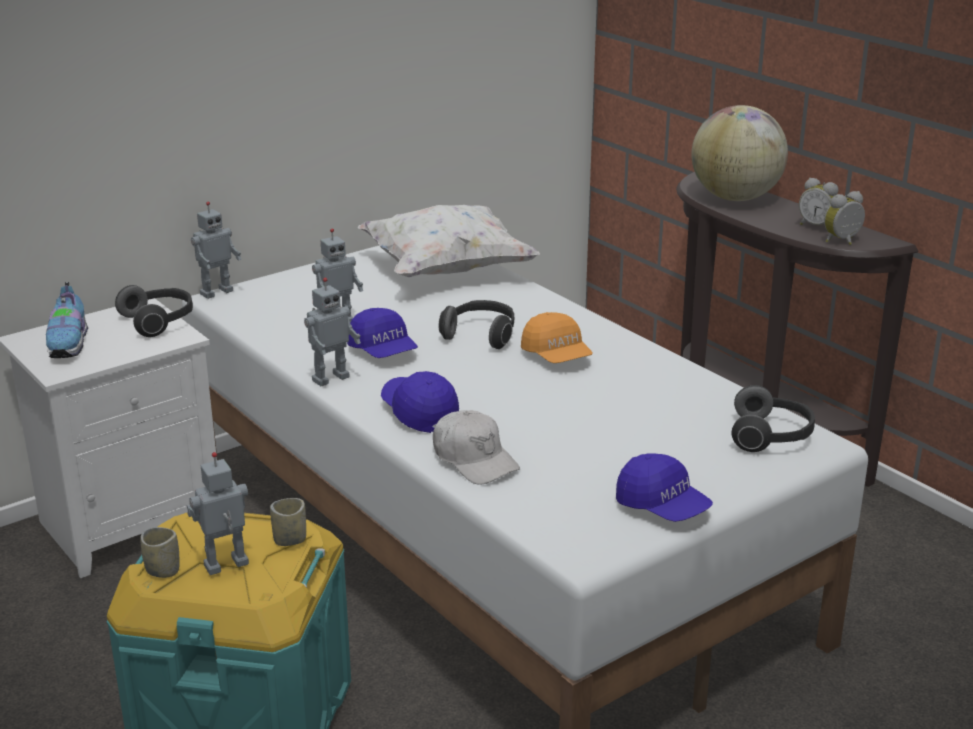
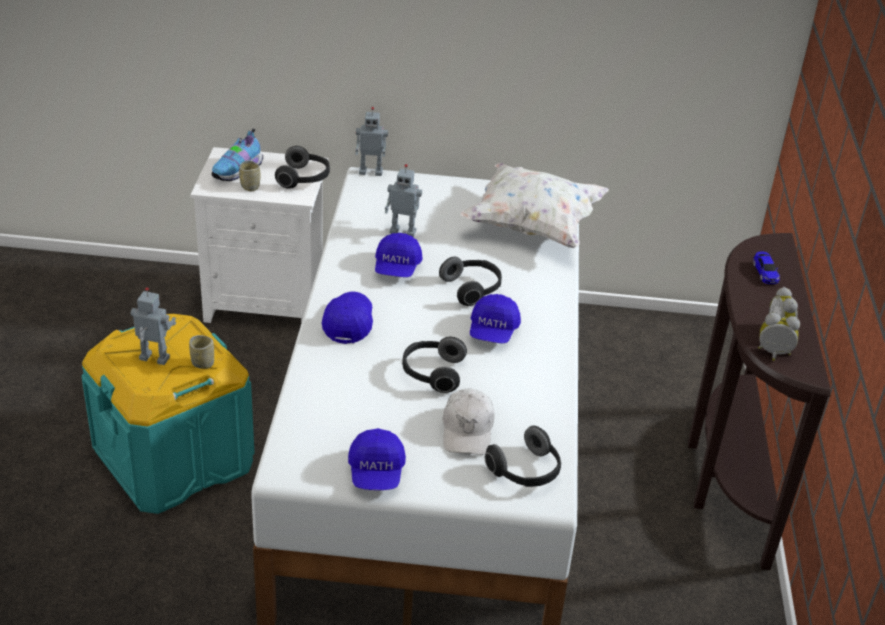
camera: 40 degrees right, 10 degrees up
cup [140,527,180,578] -> cup moved to [239,160,261,191]
toy robot [304,277,361,386] -> none
white cap [433,410,520,485] -> white cap moved to [443,389,495,455]
orange cap [521,312,593,363] -> blue cap [470,294,521,343]
globe [691,105,788,201] -> toy car [753,252,780,284]
none -> headphones [402,337,467,393]

